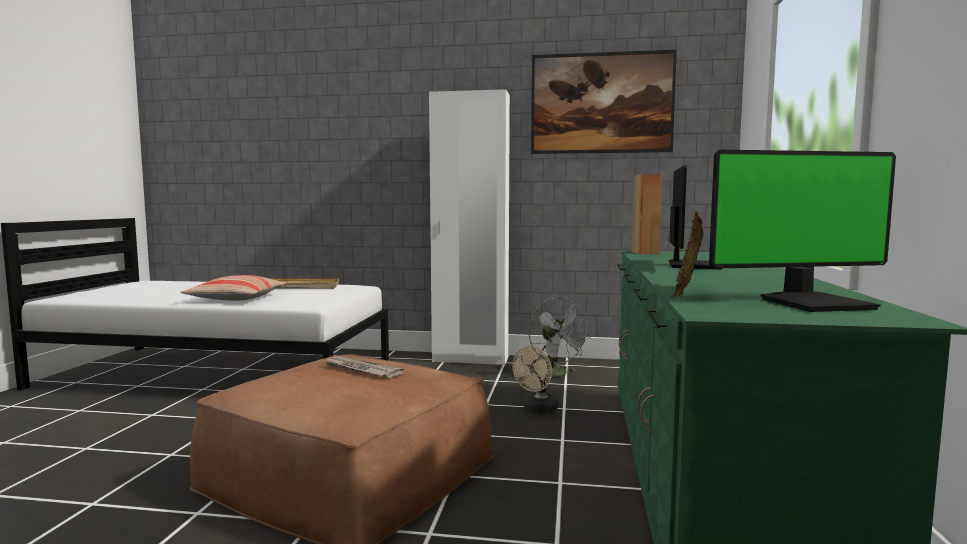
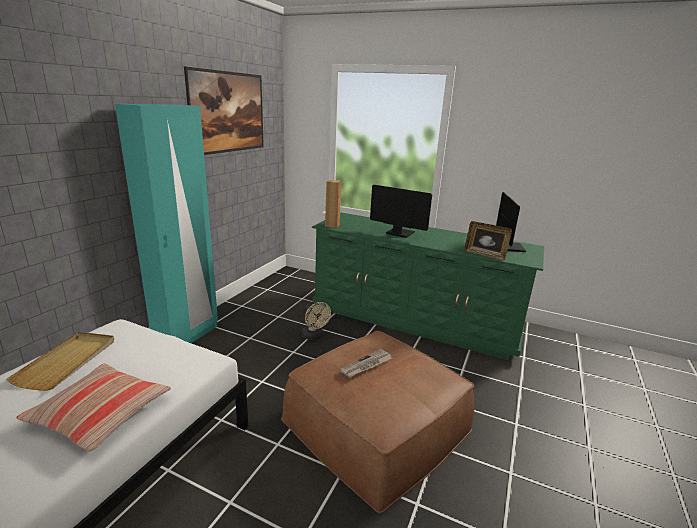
camera: 75 degrees left, 15 degrees up
white wardrobe [429,89,510,365] -> turquoise wardrobe [115,104,218,343]
grey fan [528,298,590,376] -> none

